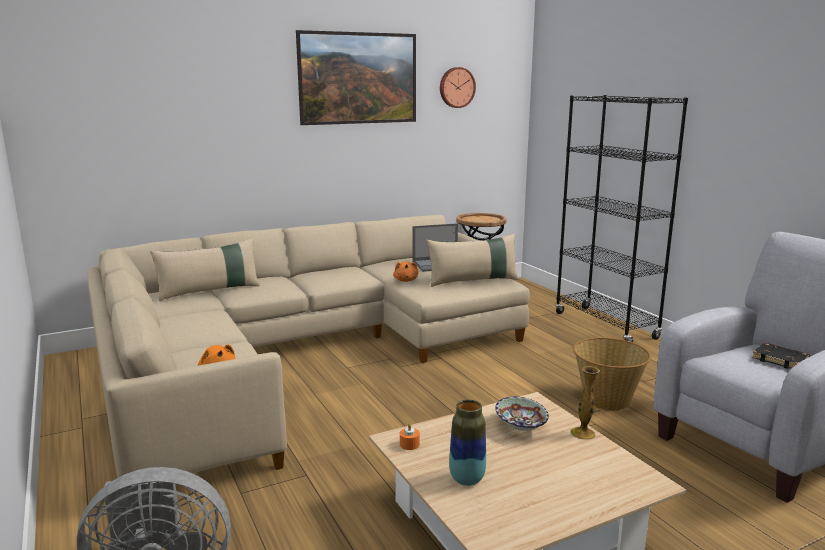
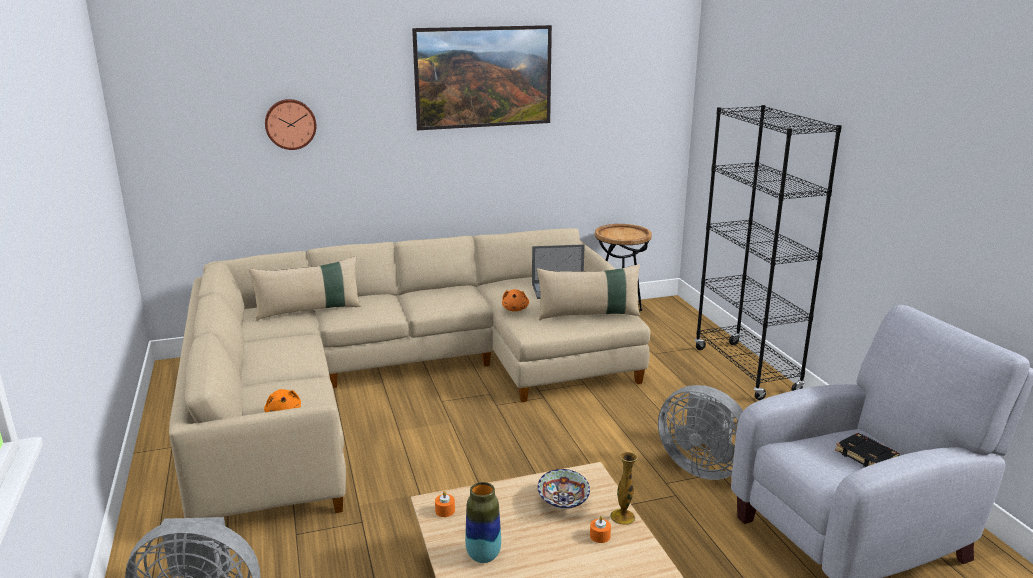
camera: 10 degrees right, 5 degrees up
wall clock [440,67,476,108] -> wall clock moved to [265,99,317,150]
basket [573,337,651,411] -> grey fan [658,385,743,480]
none -> orange candle [590,516,611,543]

